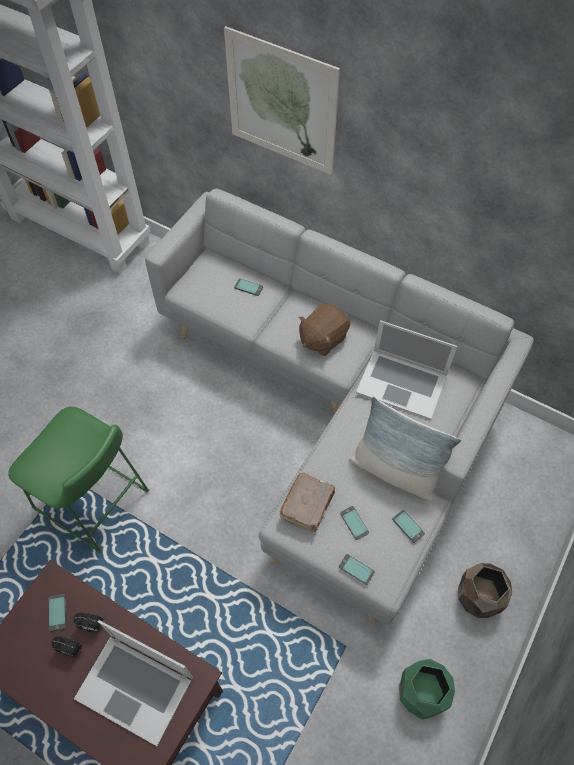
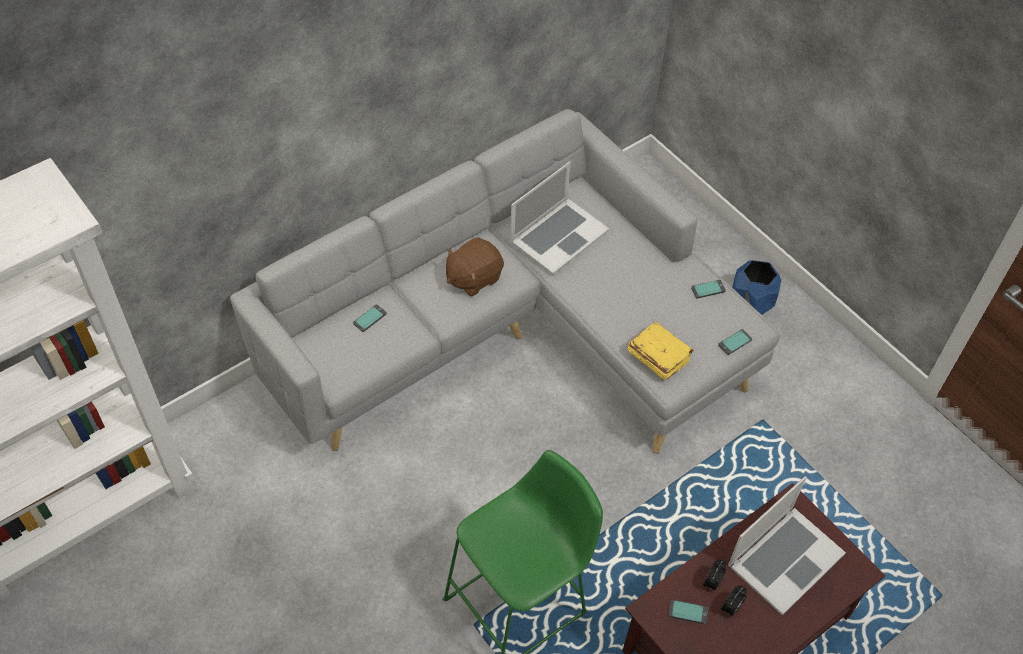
camera: 70 degrees left, 5 degrees down
picture [224,26,340,175] -> none
brown book [280,473,335,532] -> yellow book [628,322,694,380]
brown plush toy [299,303,350,356] -> brown plush toy turned 75 degrees clockwise [446,238,504,297]
phone [340,506,369,540] -> none
pillow [349,396,461,502] -> none
green planter [399,659,455,720] -> none
brown planter [458,563,512,618] -> blue planter [732,260,781,315]

